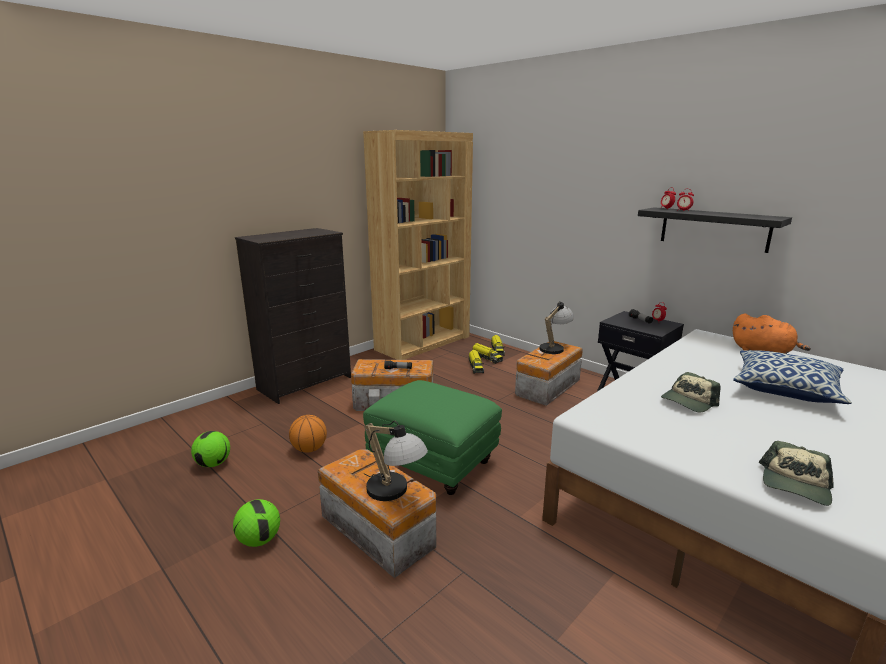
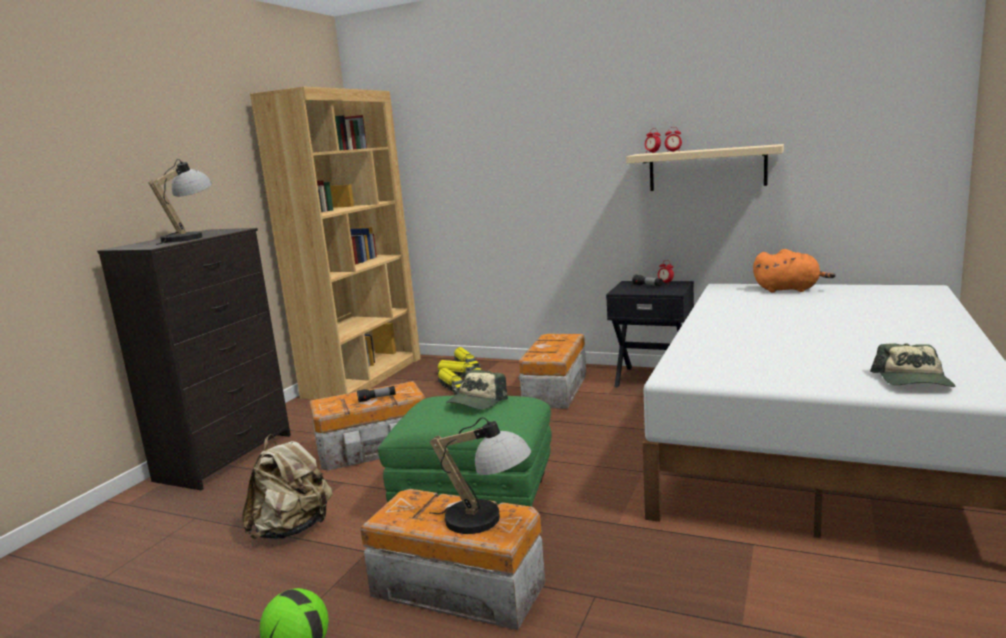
camera: 20 degrees left, 5 degrees down
football [191,431,230,467] -> none
basketball [289,415,327,453] -> beige backpack [242,434,332,539]
table lamp [539,301,574,356] -> table lamp moved to [148,159,212,245]
black shelf [638,207,792,253] -> beige shelf [626,144,784,191]
cap [661,372,721,412] -> cap moved to [446,369,508,410]
pillow [733,350,852,404] -> none

